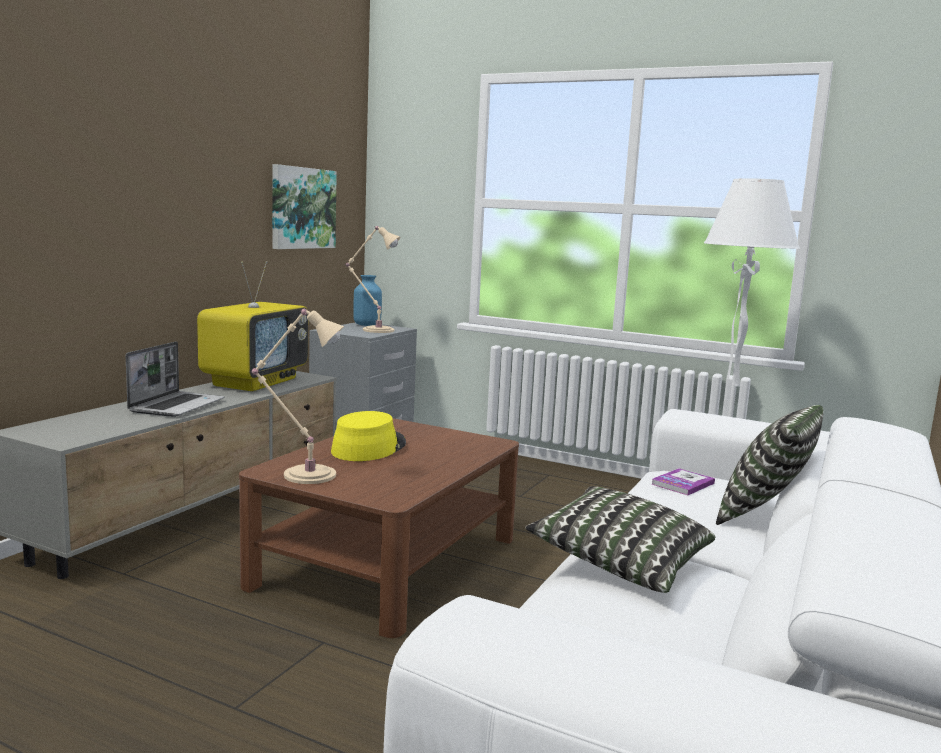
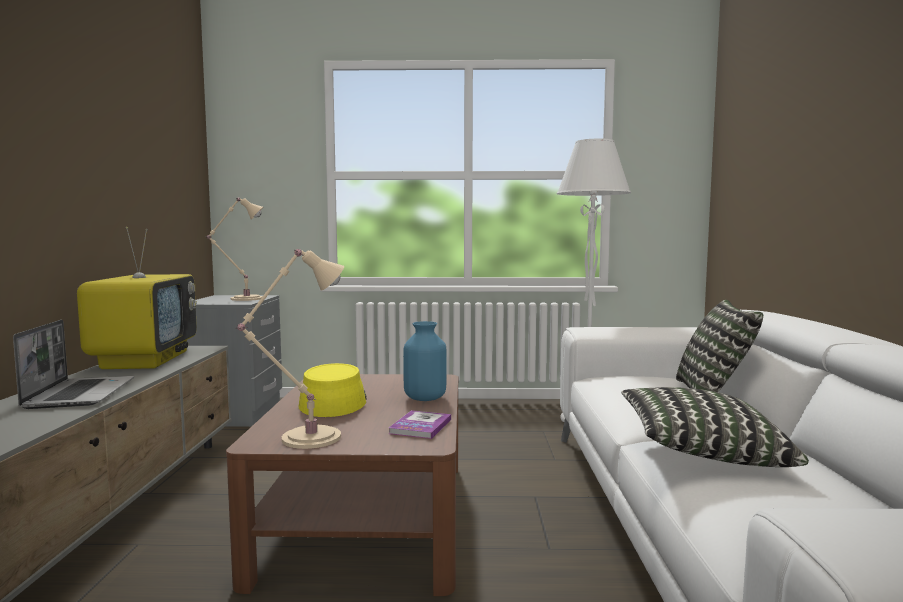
camera: 25 degrees left, 5 degrees down
picture [272,164,337,249] -> none
blue vase [353,275,382,326] -> blue vase moved to [403,321,447,401]
book [651,468,715,495] -> book moved to [389,410,451,439]

